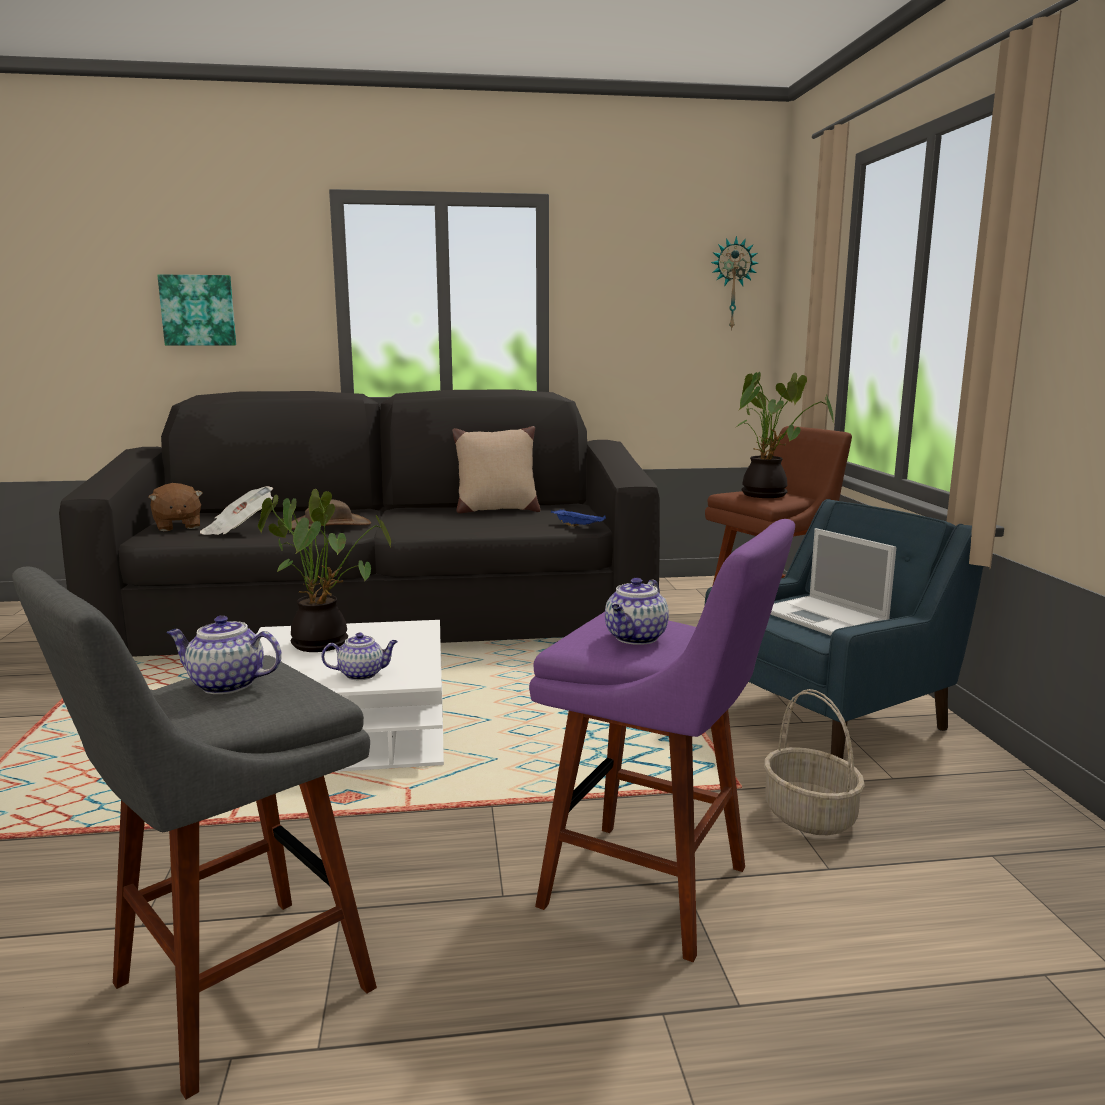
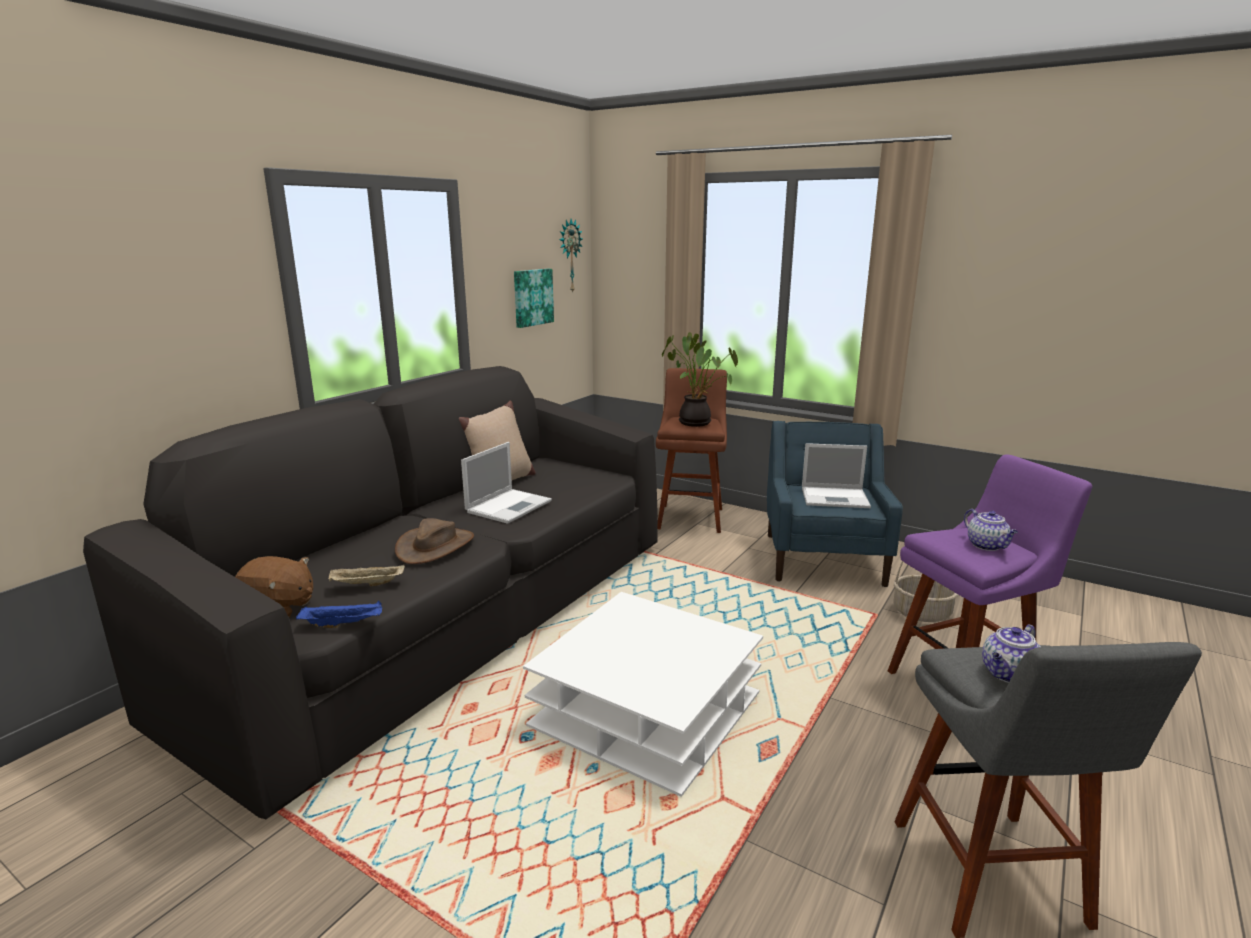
camera: 50 degrees left, 5 degrees up
picture [157,275,236,345] -> picture moved to [514,269,554,328]
newspaper [200,486,273,535] -> beige tray [329,564,405,586]
potted plant [258,489,391,652] -> none
teapot [321,633,398,680] -> none
blue tray [551,509,606,527] -> blue tray moved to [296,601,382,628]
none -> laptop [461,442,552,524]

